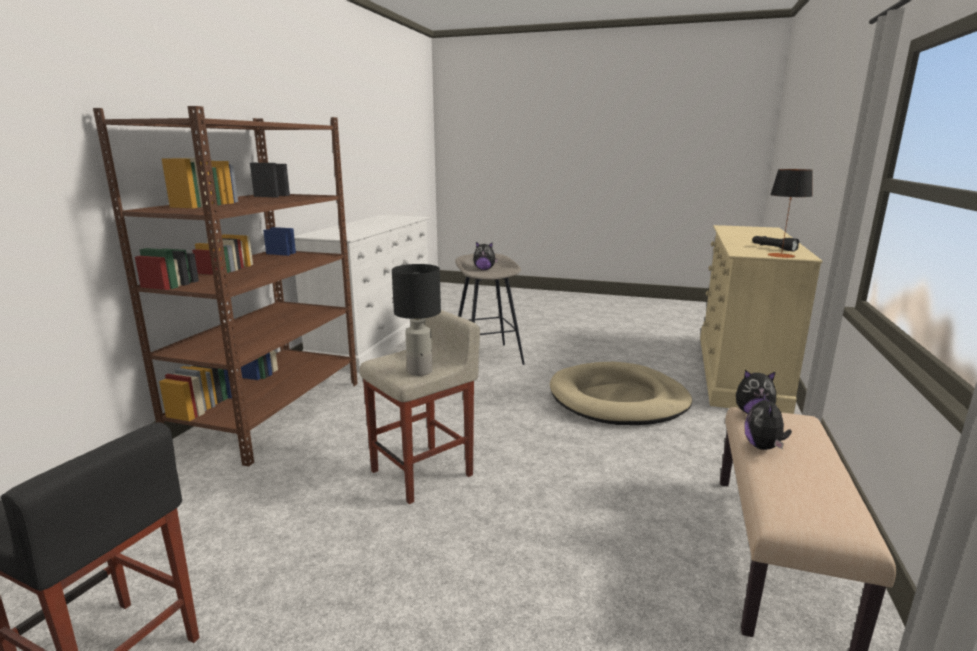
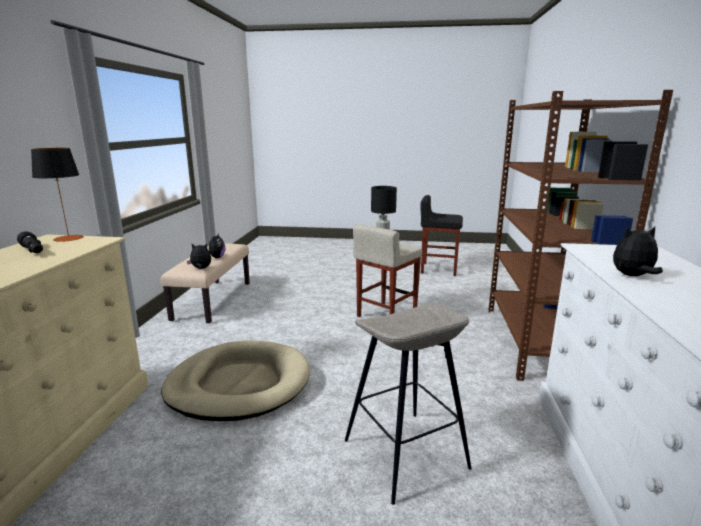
camera: 170 degrees right, 0 degrees up
plush toy [473,242,498,270] -> plush toy moved to [613,227,663,276]

